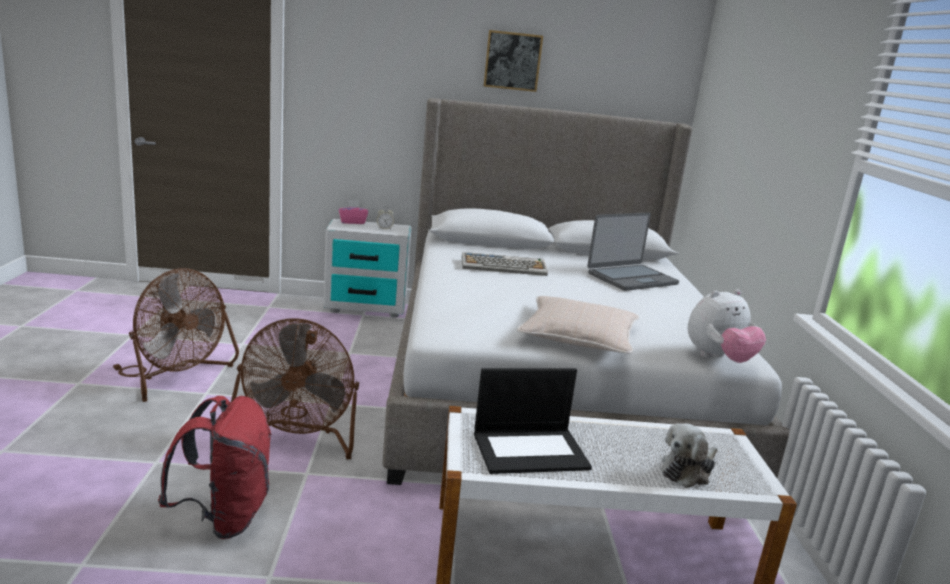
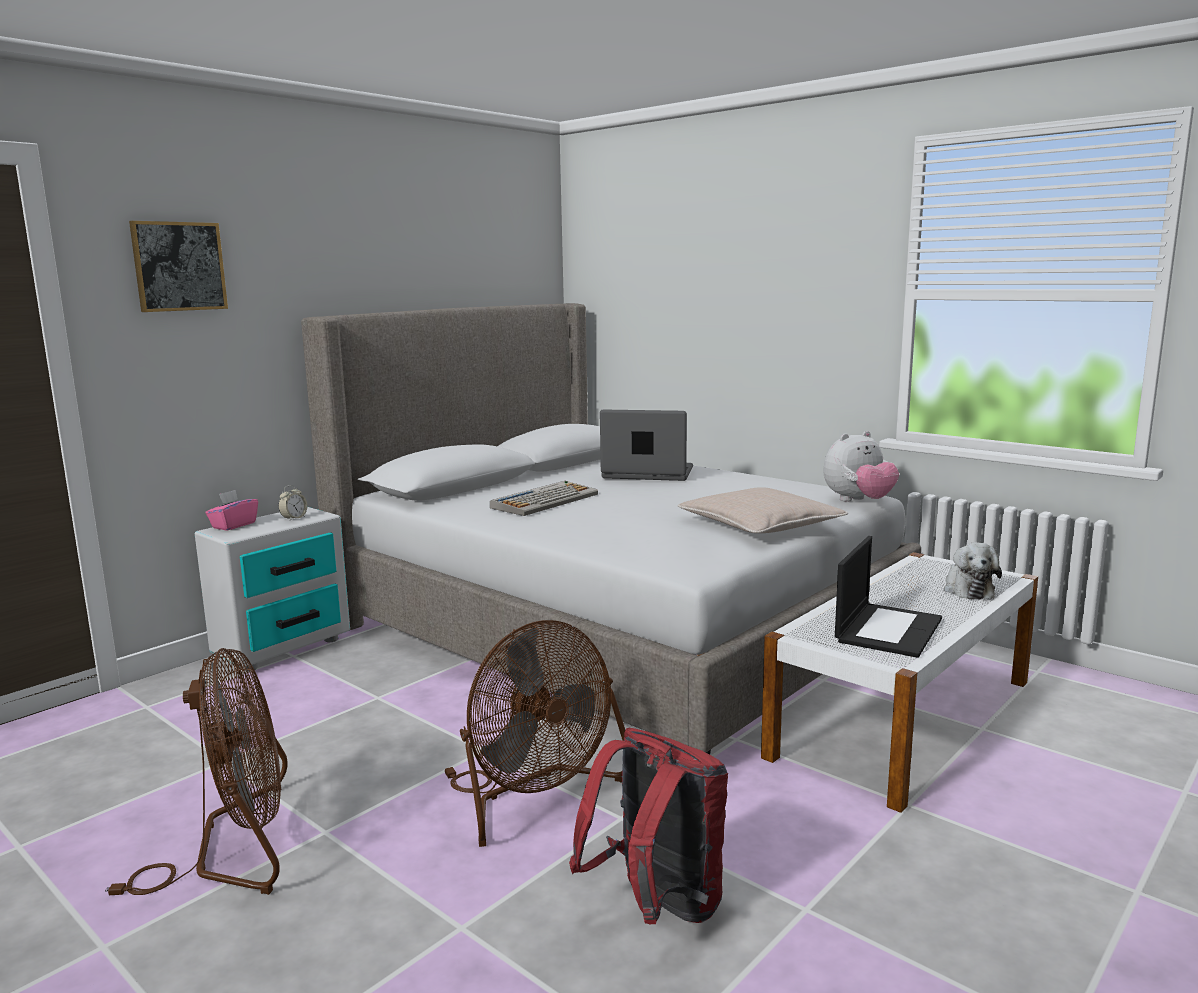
camera: 45 degrees left, 5 degrees down
picture [483,30,543,92] -> picture moved to [129,221,228,312]
laptop [587,213,679,291] -> laptop turned 90 degrees counterclockwise [600,410,693,481]
plush toy [688,289,766,363] -> plush toy turned 45 degrees clockwise [823,431,899,502]

